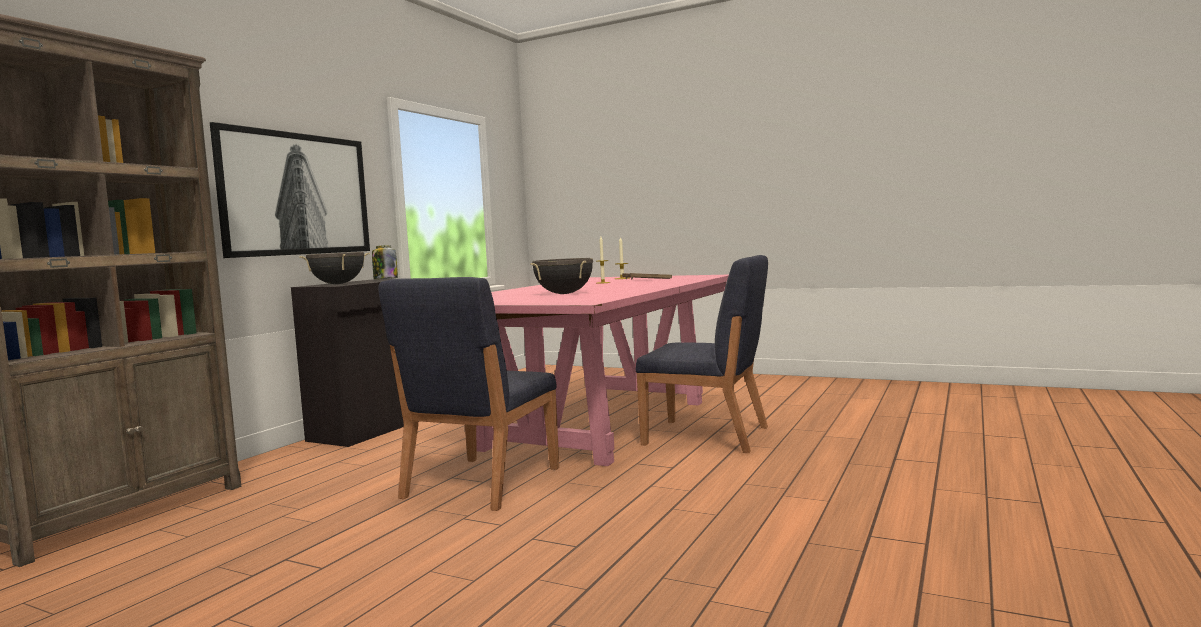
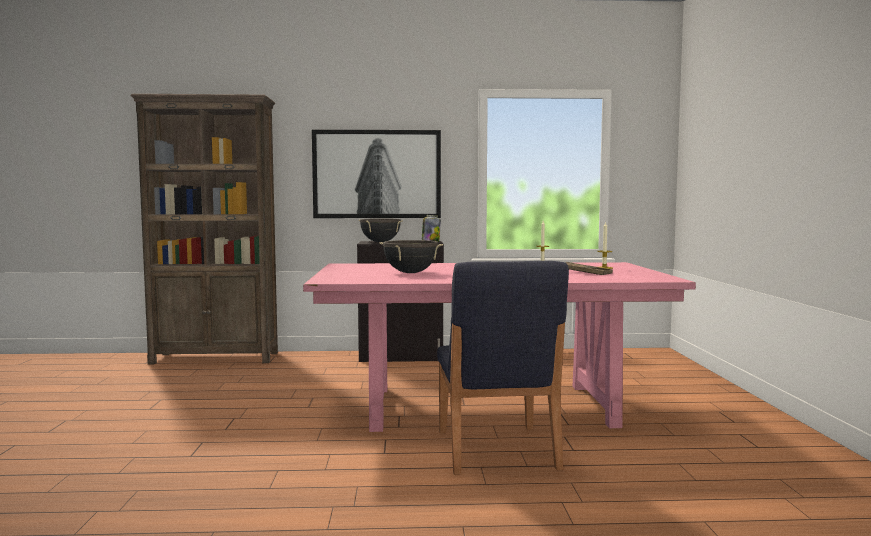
camera: 60 degrees right, 0 degrees up
blue chair [379,277,559,511] -> none

